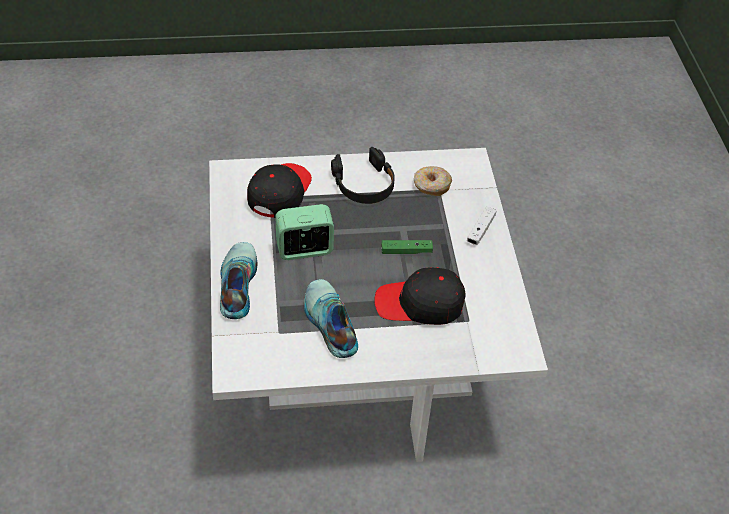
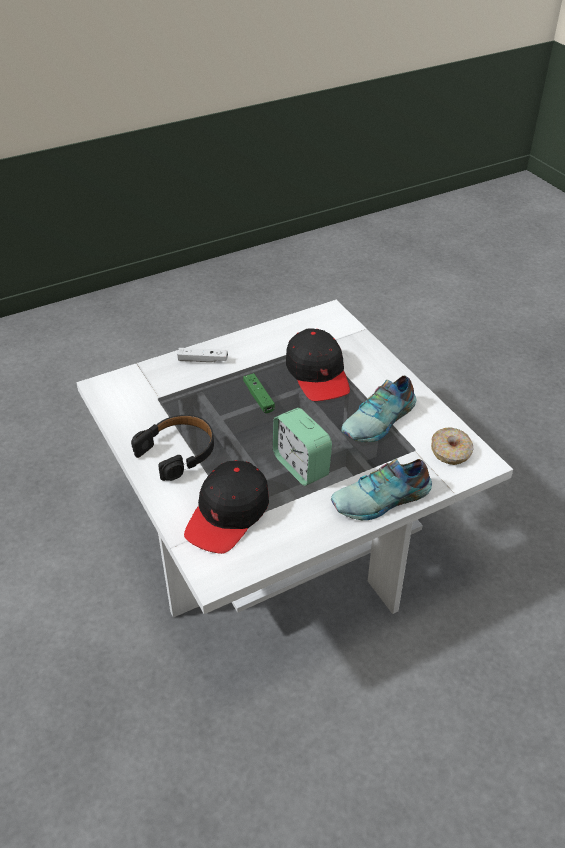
camera: 110 degrees left, 5 degrees down
black cap [247,163,312,218] -> black cap turned 60 degrees counterclockwise [184,460,269,554]
donut [414,166,452,196] -> donut moved to [431,427,474,465]

